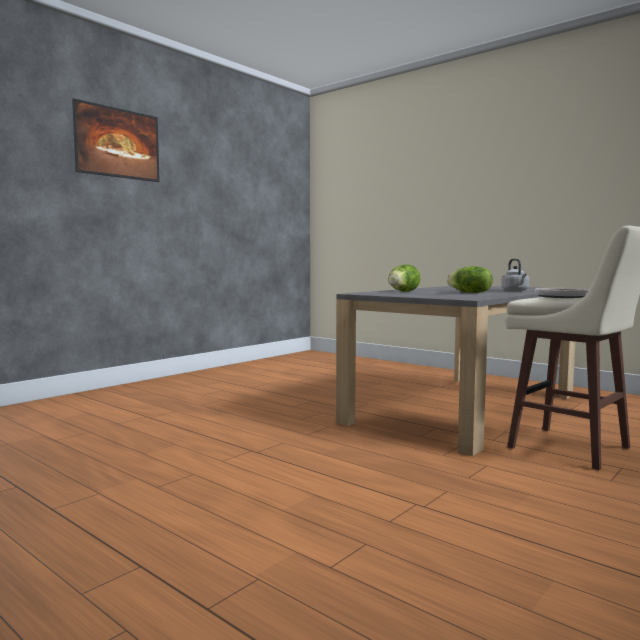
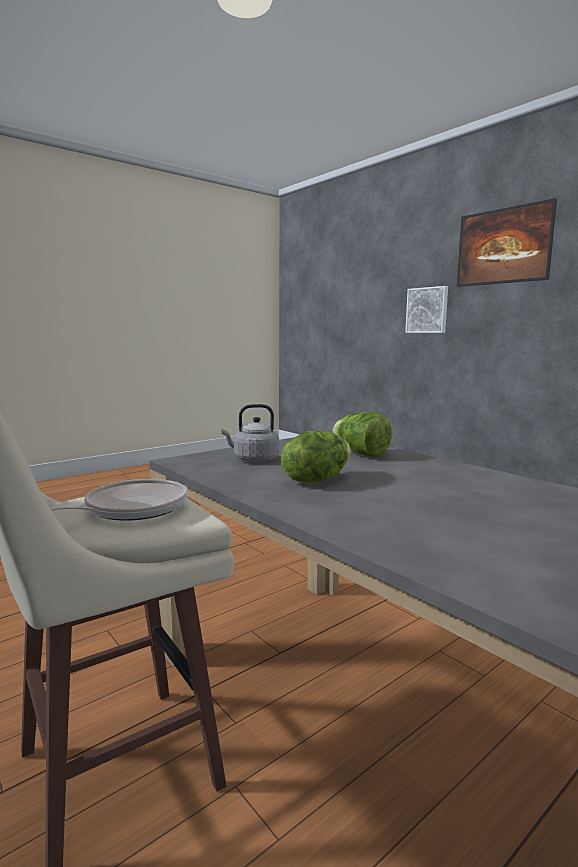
camera: 100 degrees right, 5 degrees up
grey kettle [501,259,529,291] -> grey kettle moved to [221,404,279,463]
none -> picture [405,286,448,333]

